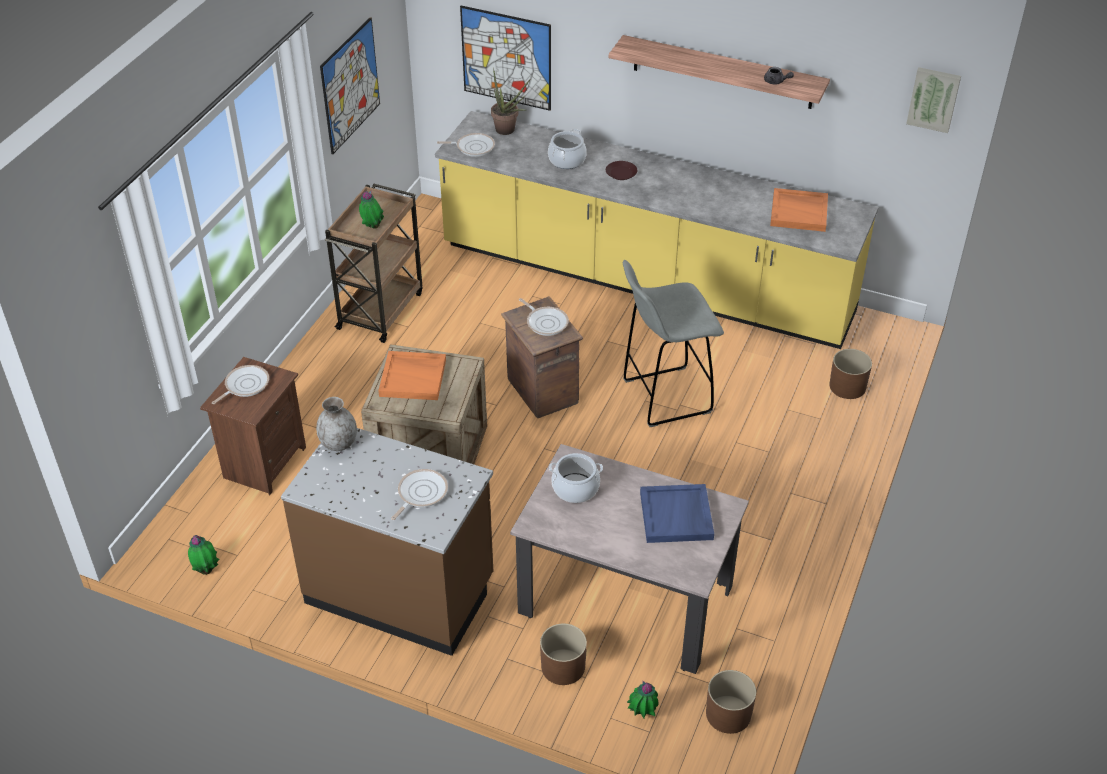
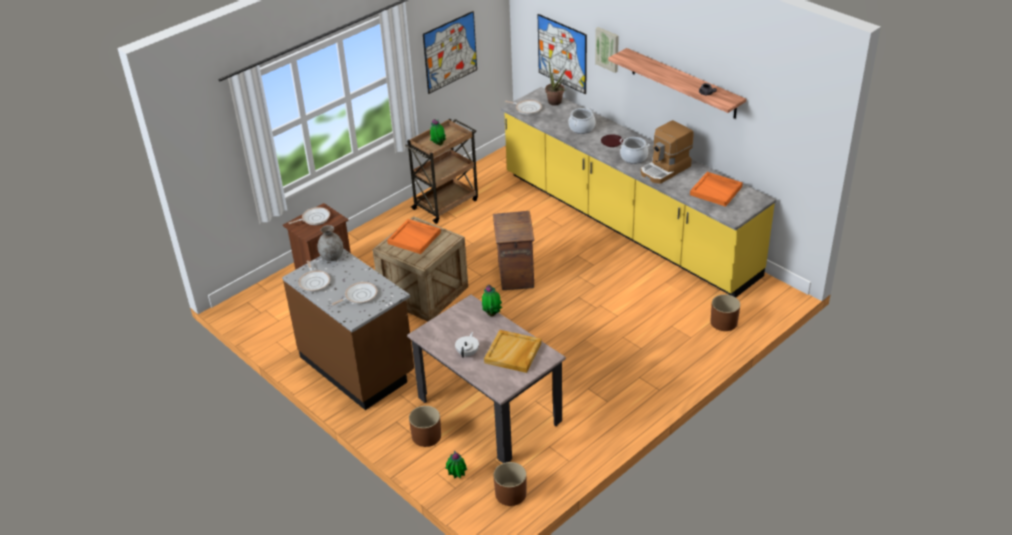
camera: 25 degrees right, 5 degrees down
potted plant [188,535,219,575] -> potted plant moved to [482,285,502,316]
frying pan [519,298,569,336] -> frying pan moved to [298,261,330,292]
cooking pot [549,453,603,503] -> cooking pot moved to [620,137,650,164]
grey stool [623,260,724,427] -> none
blue tray [640,484,714,543] -> beige tray [484,330,542,373]
picture [906,67,961,133] -> picture moved to [595,27,619,73]
none -> white teapot [455,332,479,358]
none -> coffee machine [641,120,694,184]

